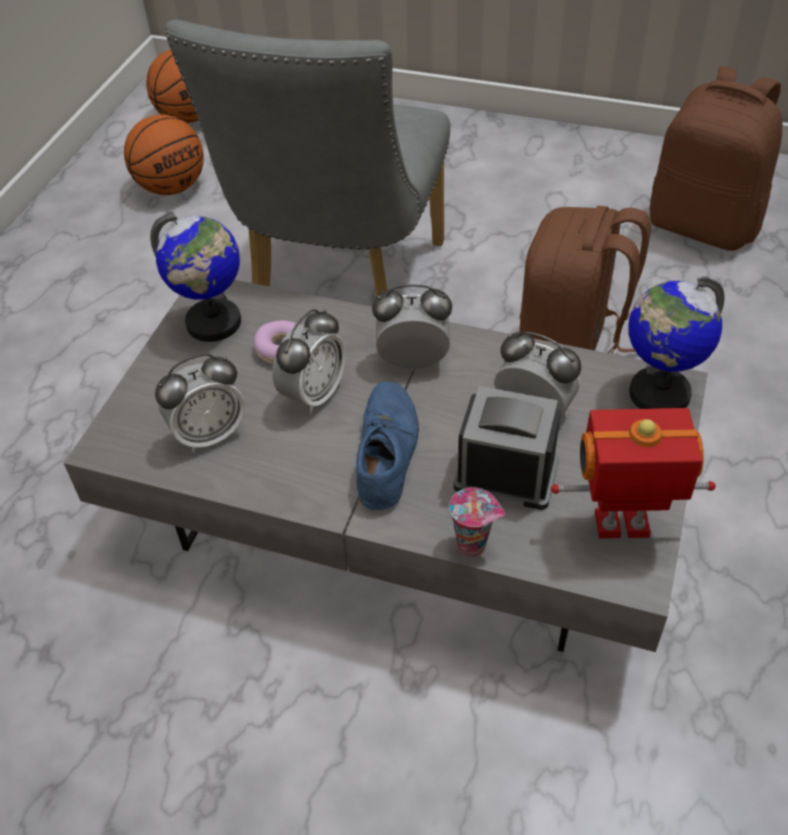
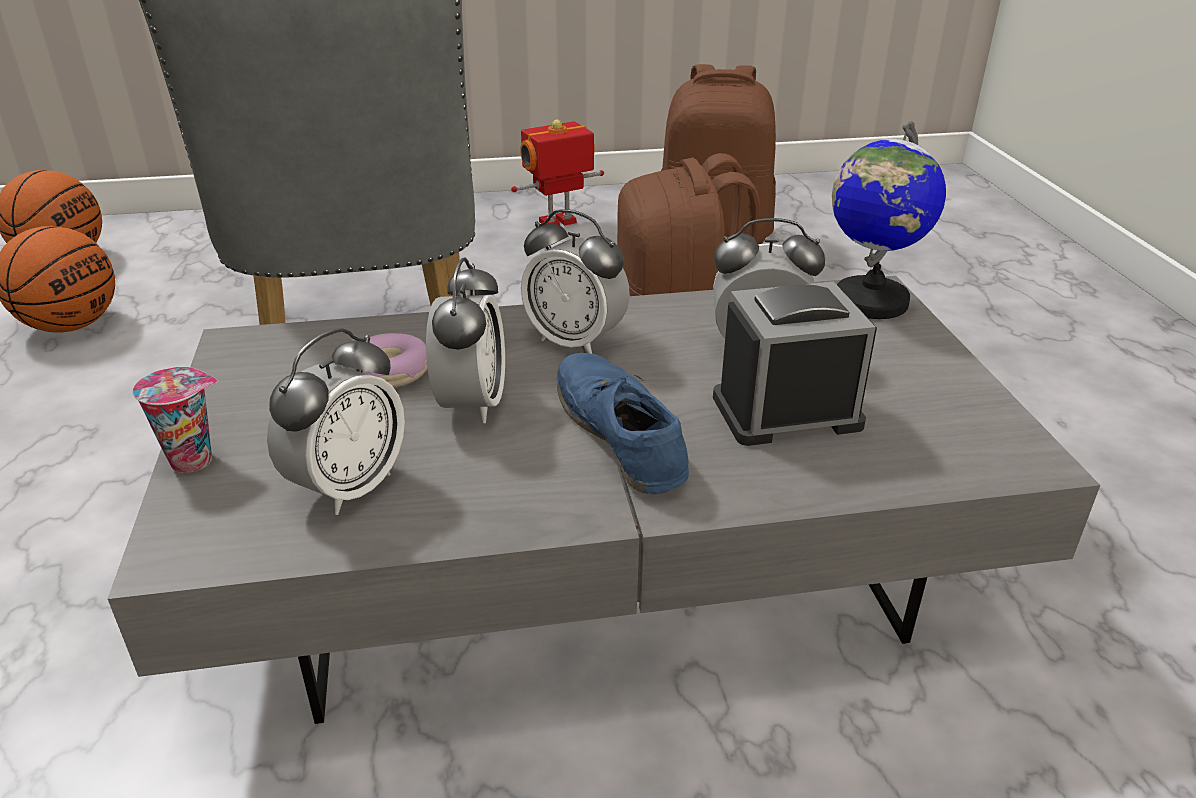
camera: 30 degrees left, 15 degrees down
globe [150,211,241,342] -> none
alarm clock [372,284,452,370] -> alarm clock turned 120 degrees counterclockwise [521,209,630,354]
cup [449,488,505,557] -> cup moved to [133,367,217,473]
toy robot [551,408,716,539] -> toy robot moved to [511,119,604,226]

